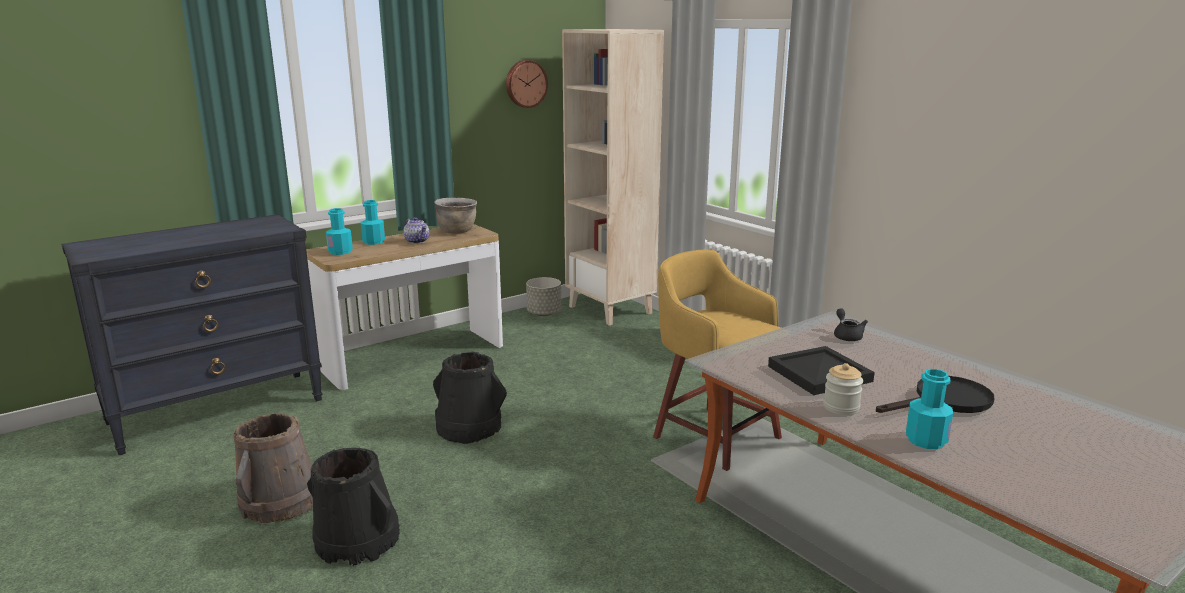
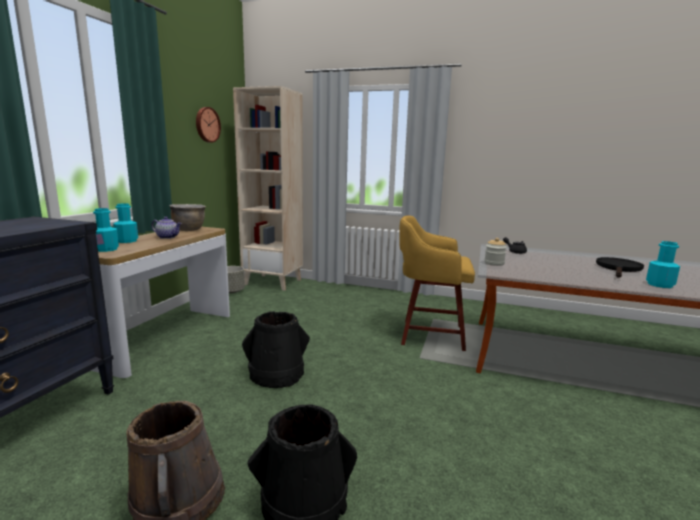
camera: 35 degrees left, 5 degrees down
black tray [768,346,875,395] -> none
jar [823,363,863,415] -> jar moved to [484,238,507,266]

